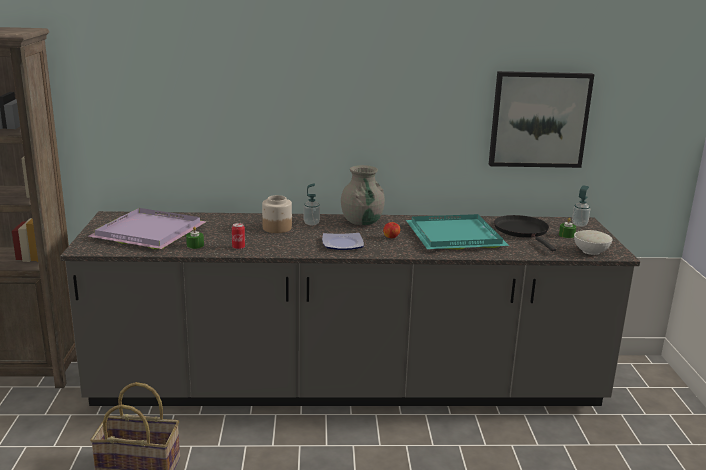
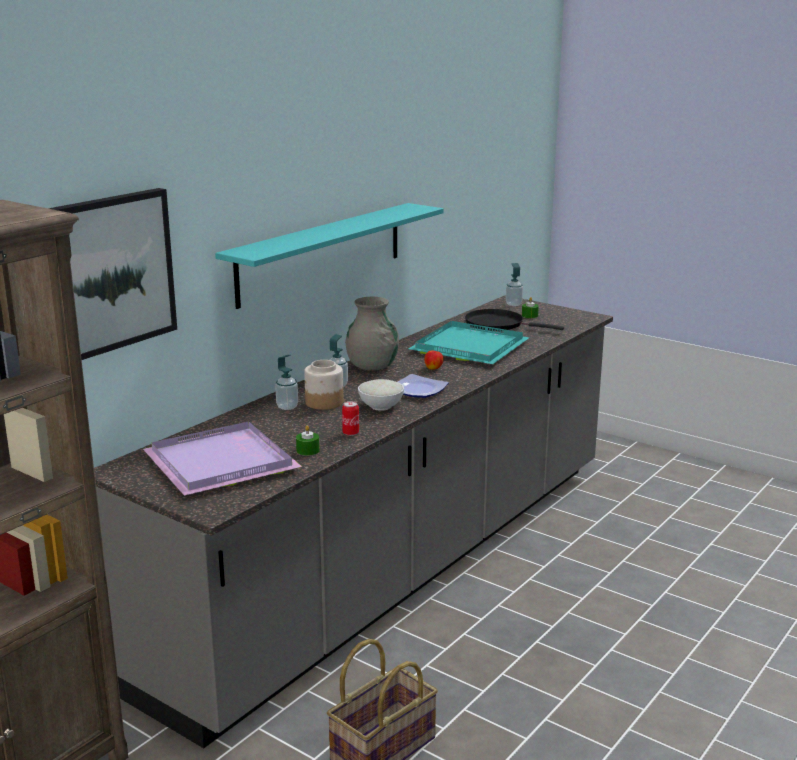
camera: 50 degrees left, 0 degrees up
picture [489,71,594,168] -> picture moved to [48,188,177,360]
white bowl [574,230,613,255] -> white bowl moved to [358,379,404,411]
none -> turquoise shelf [215,203,444,309]
none -> soap dispenser [275,355,298,410]

